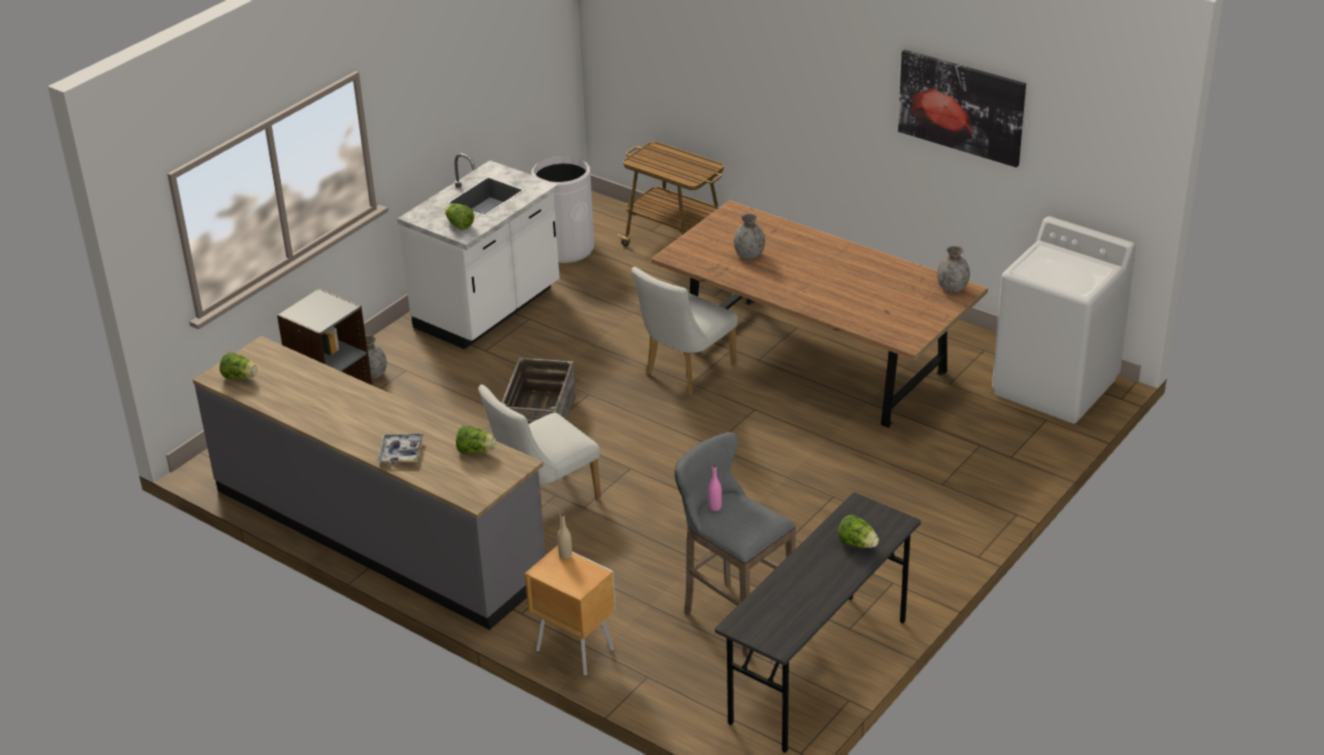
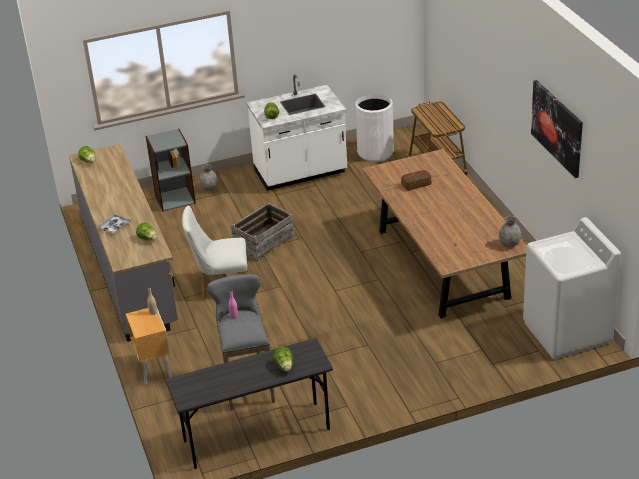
camera: 35 degrees right, 0 degrees up
white chair [631,267,738,394] -> none
grey vase [734,214,765,259] -> bread [401,170,432,191]

